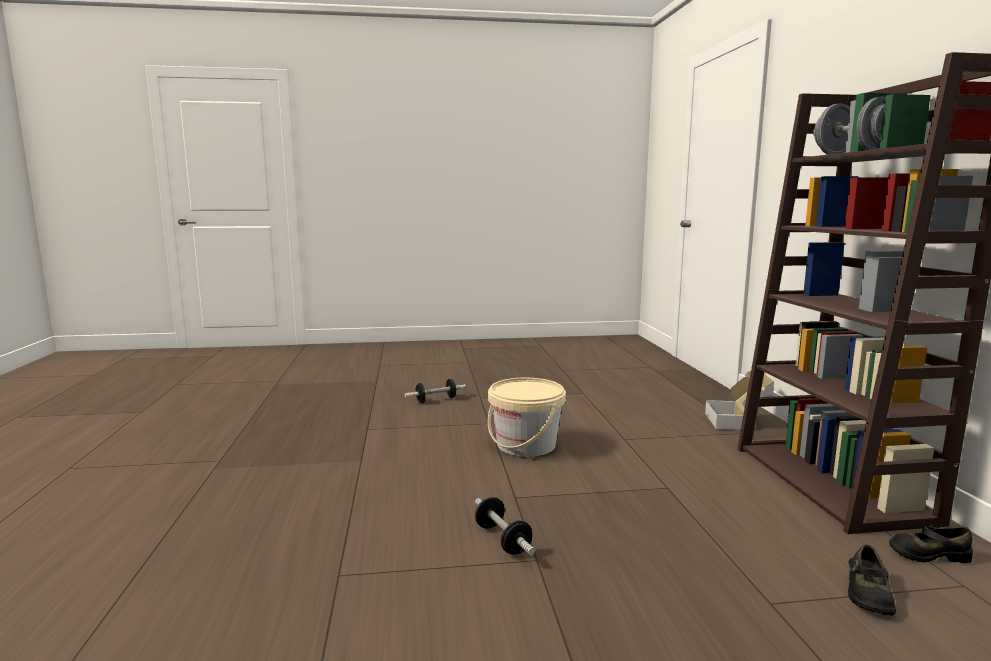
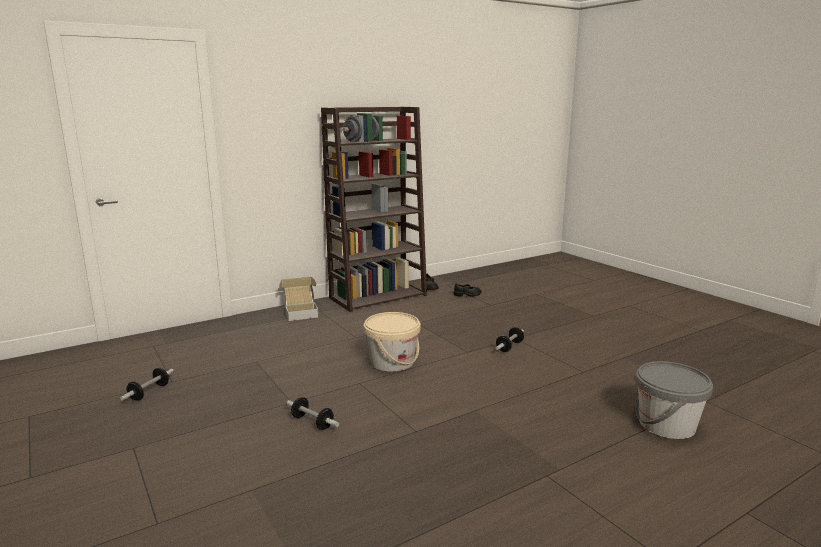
camera: 115 degrees left, 5 degrees up
none -> dumbbell [120,368,174,401]
none -> grey bucket [635,361,713,439]

